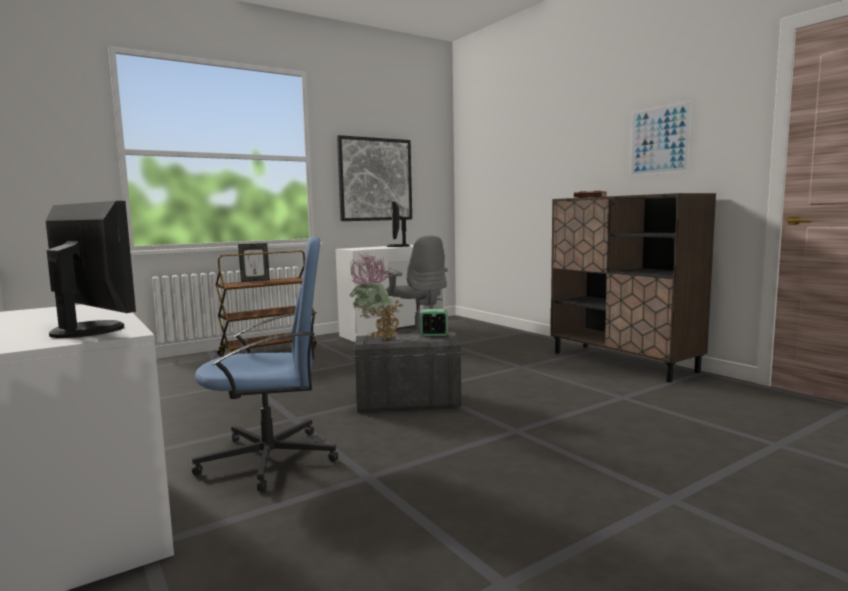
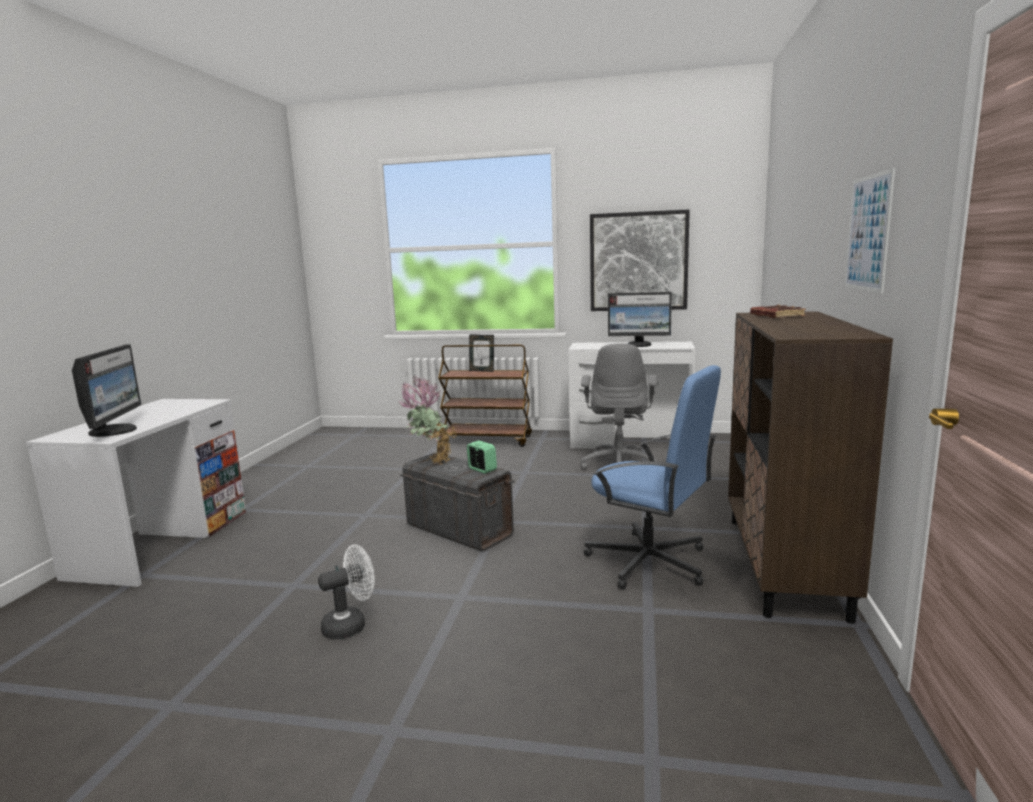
camera: 45 degrees right, 5 degrees up
blue office chair [192,237,338,491] -> blue office chair moved to [583,365,721,590]
monitor [387,202,410,247] -> monitor turned 120 degrees counterclockwise [608,292,672,347]
none -> white fan [318,544,375,639]

